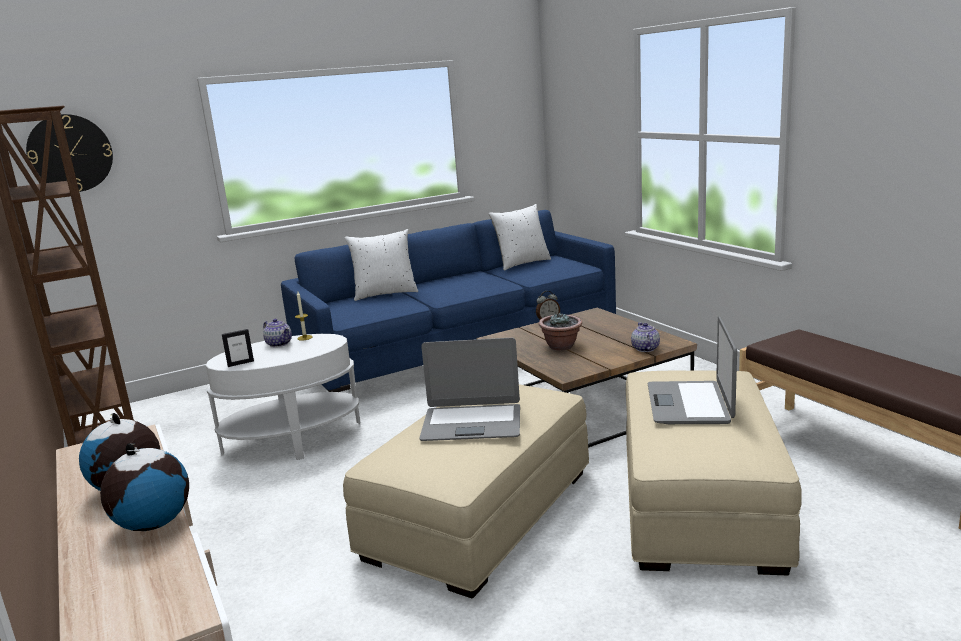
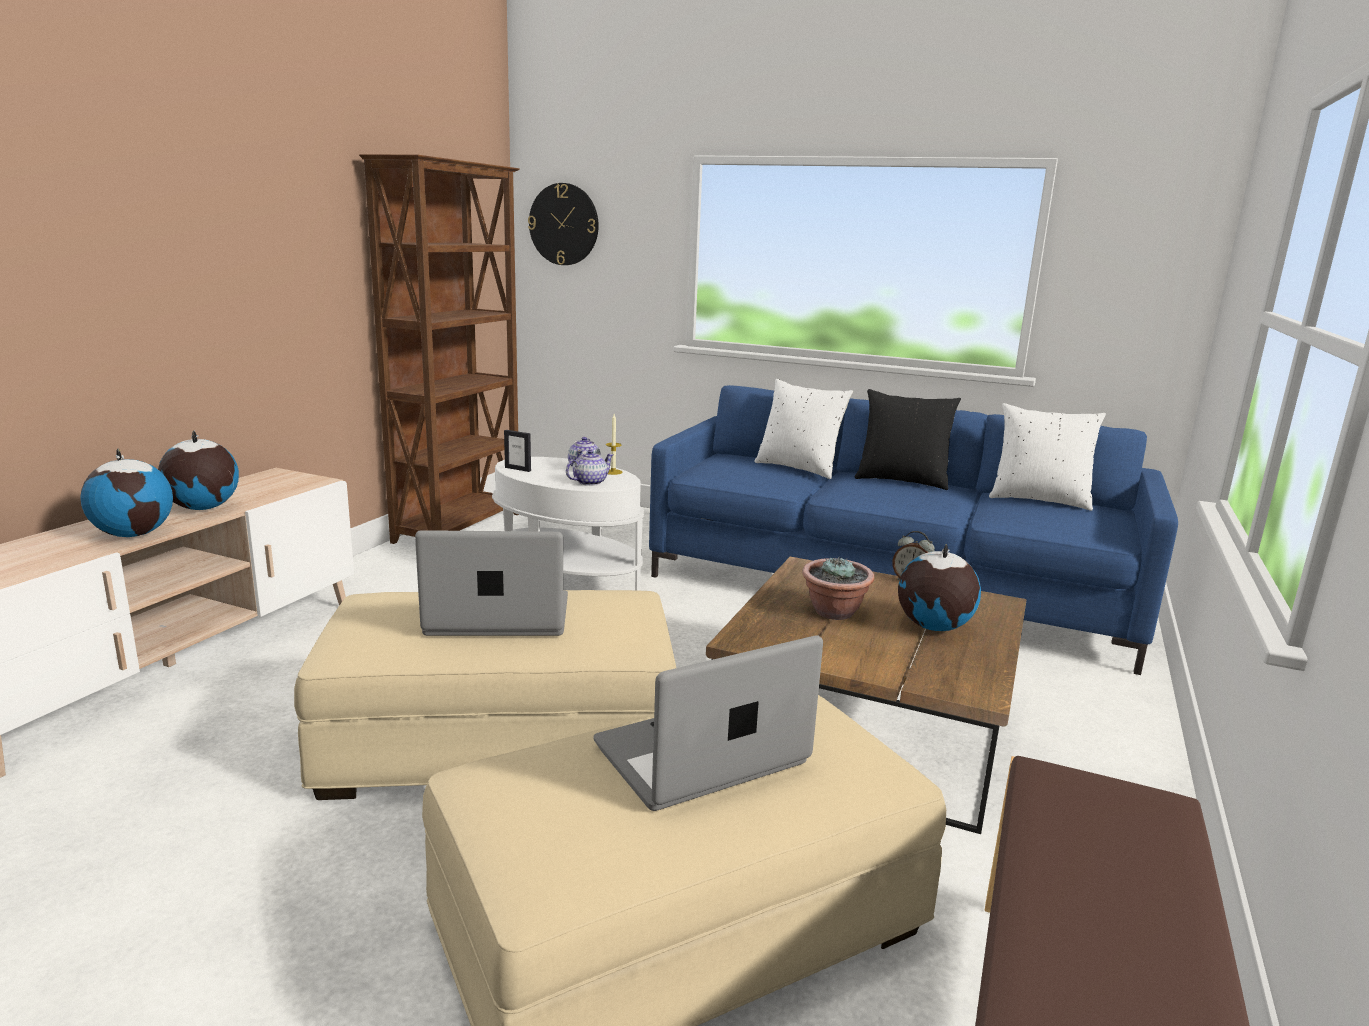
camera: 50 degrees right, 0 degrees up
laptop [419,338,520,441] -> laptop turned 120 degrees clockwise [415,530,568,636]
teapot [631,323,660,352] -> teapot moved to [566,450,614,486]
none -> black pillow [855,389,961,490]
none -> globe [898,544,981,631]

